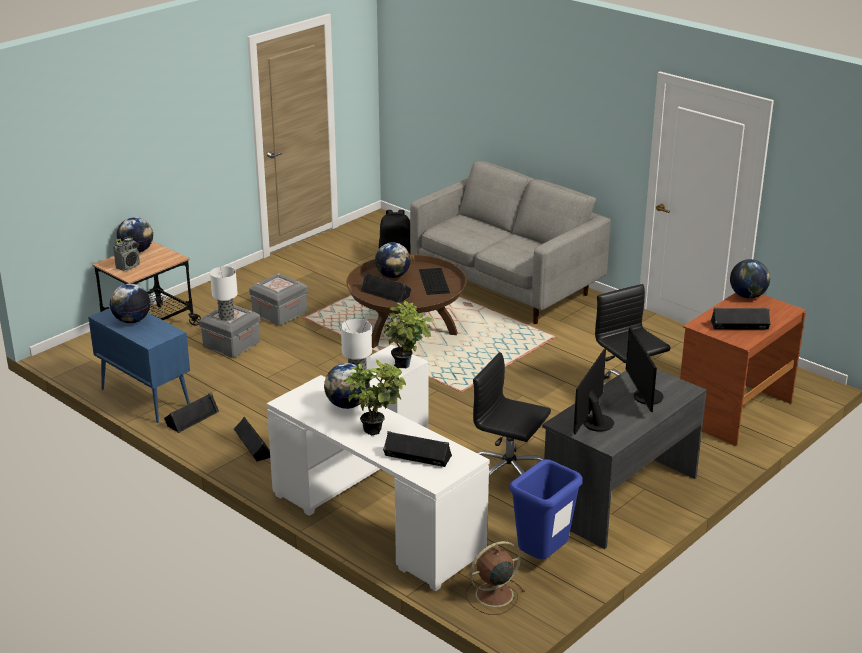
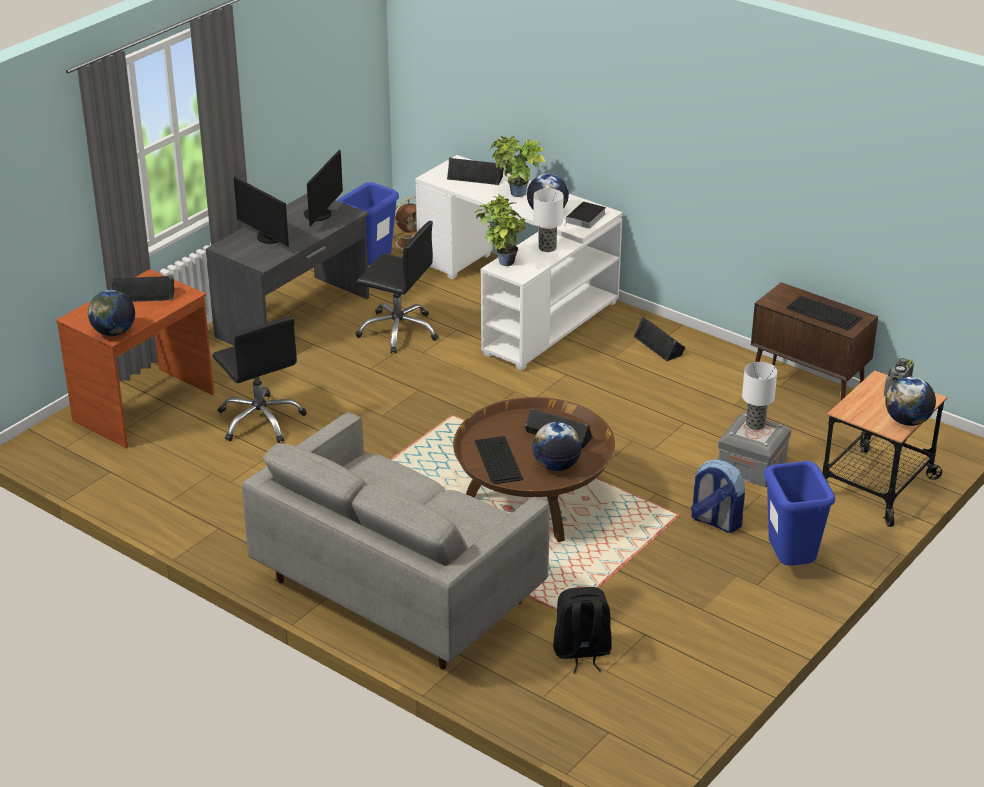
camera: 175 degrees right, 5 degrees up
blue cabinet [88,308,190,423] -> brown cabinet [751,282,878,400]
globe [110,284,150,323] -> keyboard [786,296,862,331]
black speaker [164,392,219,433] -> none
grey storage box [249,273,308,326] -> backpack [691,459,745,533]
monitor [626,326,664,413] -> monitor turned 150 degrees clockwise [234,177,289,247]
none -> book [564,201,606,229]
none -> blue trash can [764,461,835,566]

